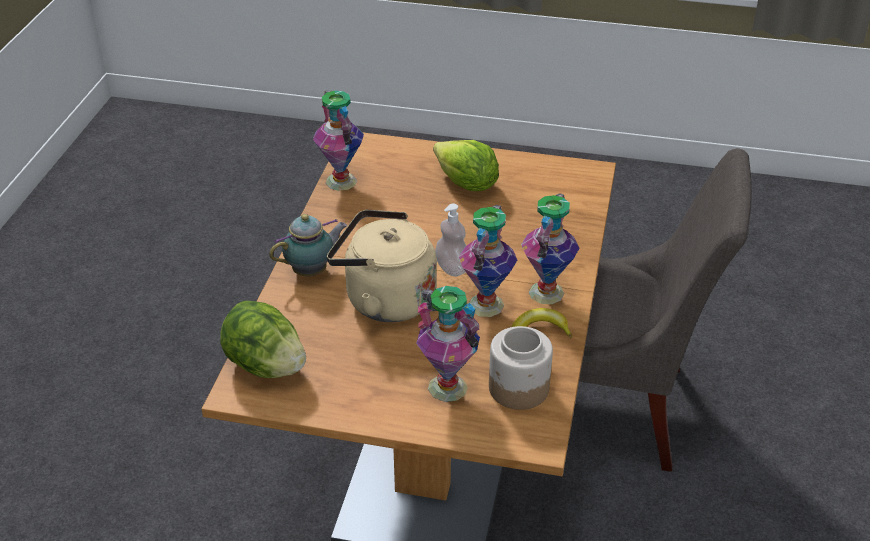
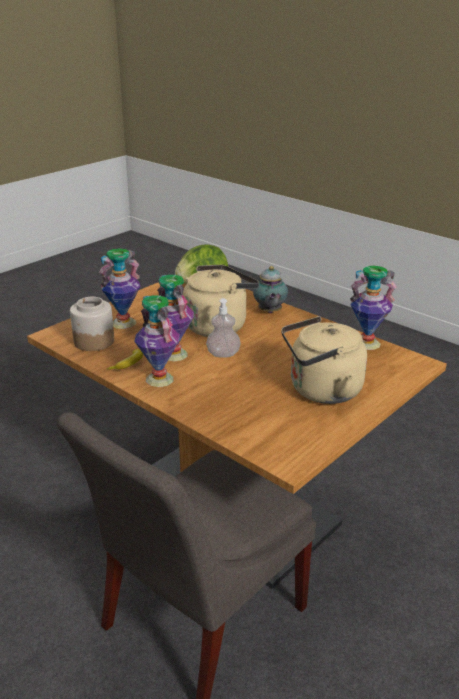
camera: 120 degrees right, 10 degrees down
lettuce [433,140,499,191] -> beige kettle [281,316,367,404]

